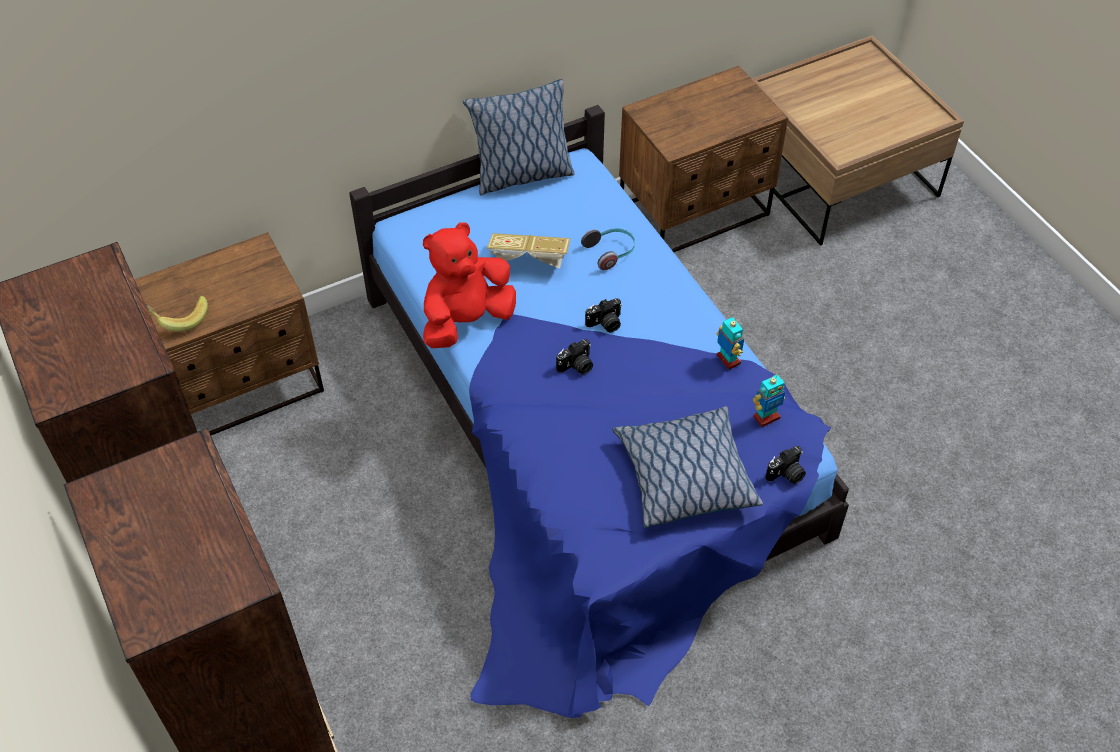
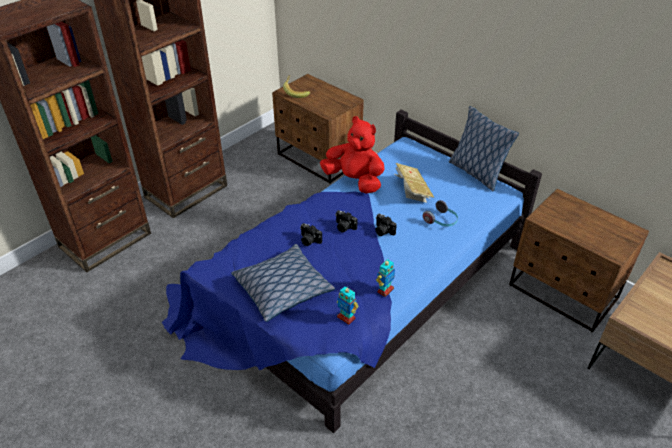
camera: 70 degrees right, 10 degrees down
camera [765,446,806,484] -> camera moved to [300,223,322,246]

